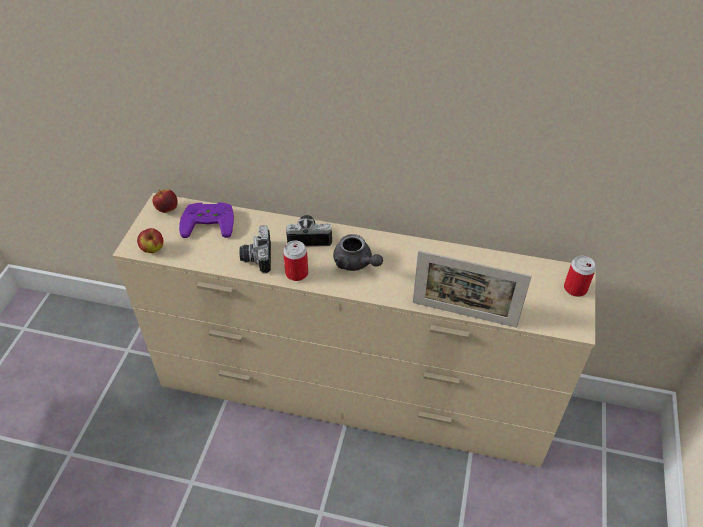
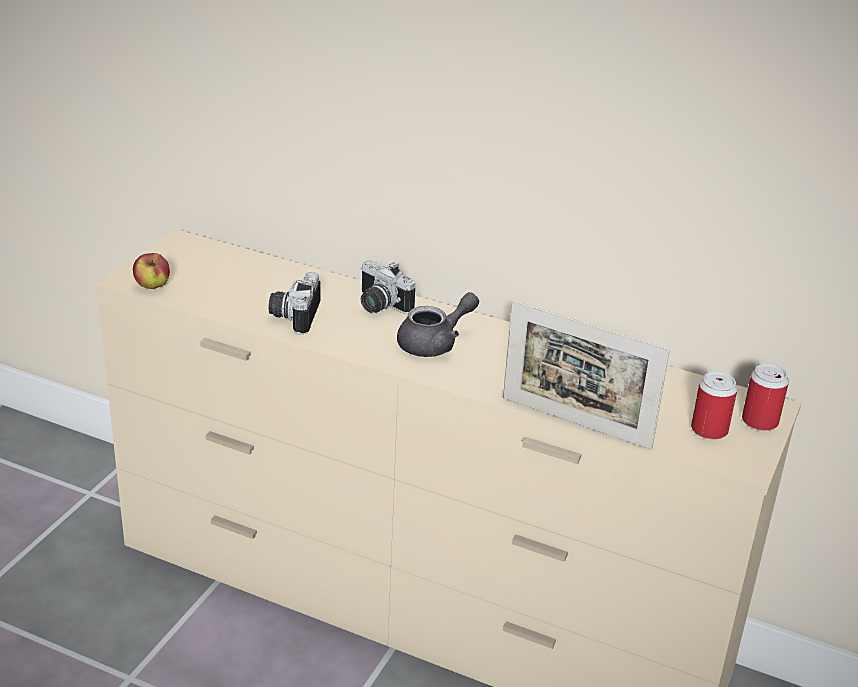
camera: 10 degrees right, 15 degrees down
apple [152,189,178,213] -> none
purple game controller [179,202,234,238] -> none
can [283,240,308,281] -> can moved to [691,371,738,440]
camera [286,215,332,247] -> camera turned 150 degrees counterclockwise [361,261,415,314]
grey teapot [333,234,383,271] -> grey teapot turned 90 degrees counterclockwise [397,292,479,357]

